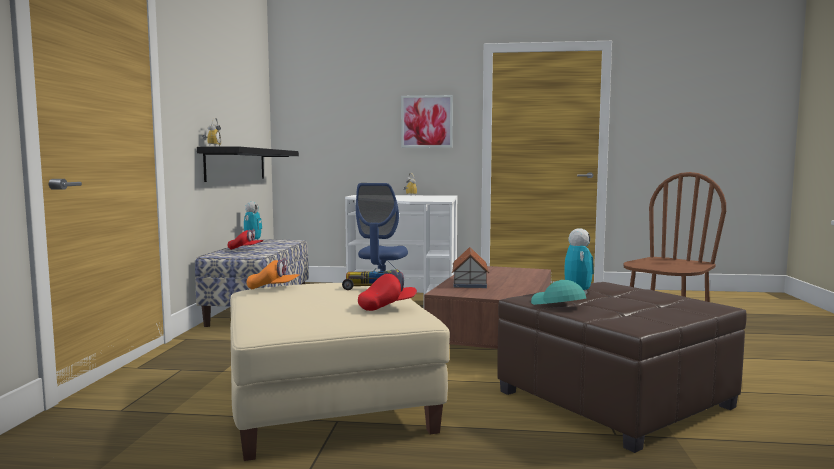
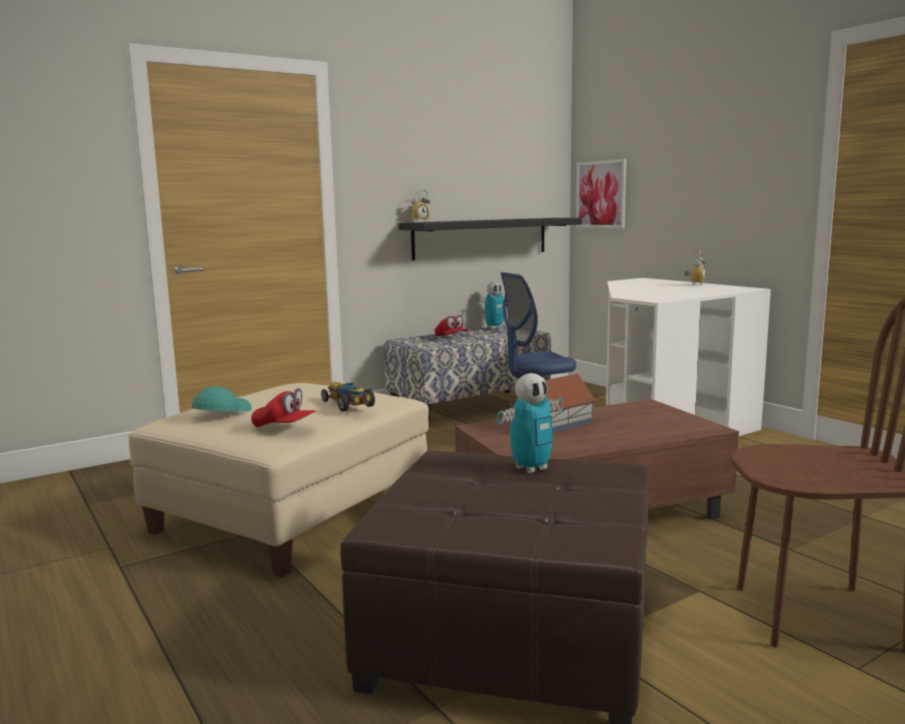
camera: 50 degrees right, 5 degrees up
orange cap [247,258,299,289] -> none
picture [401,95,453,148] -> picture moved to [576,159,627,228]
turquoise cap [531,280,586,305] -> turquoise cap moved to [191,386,252,411]

